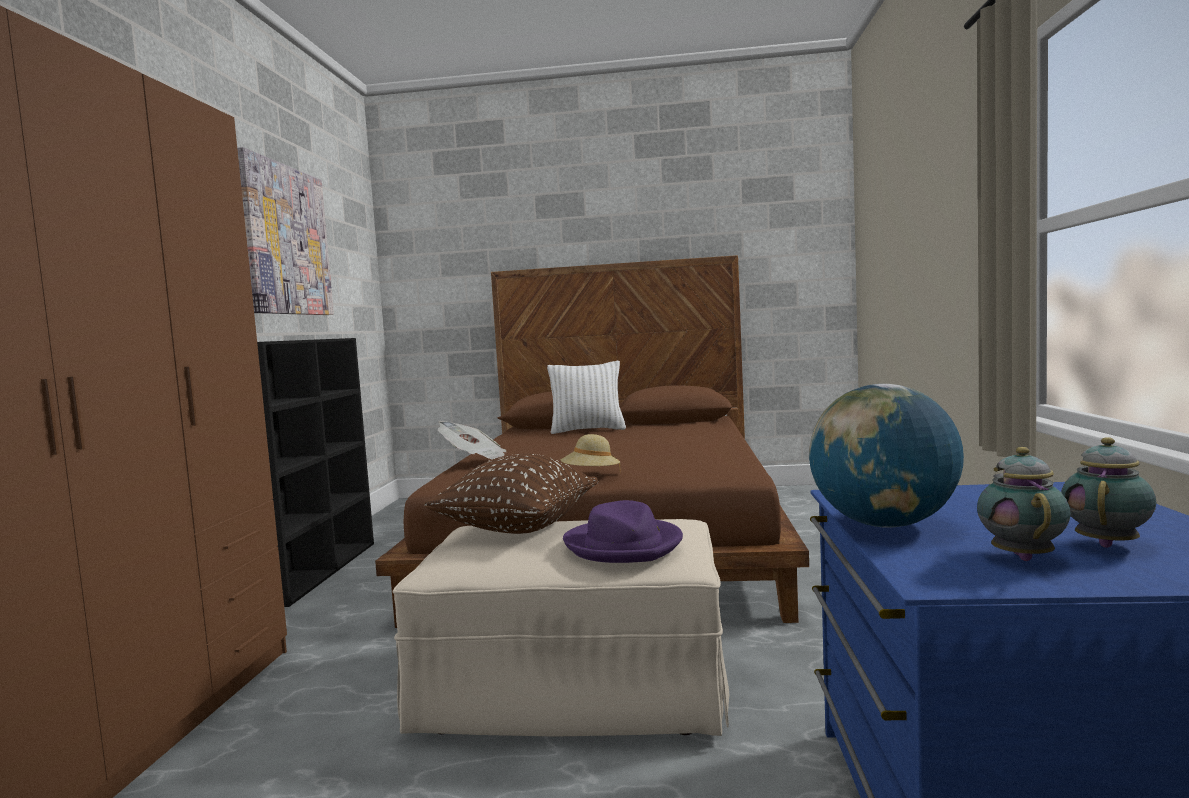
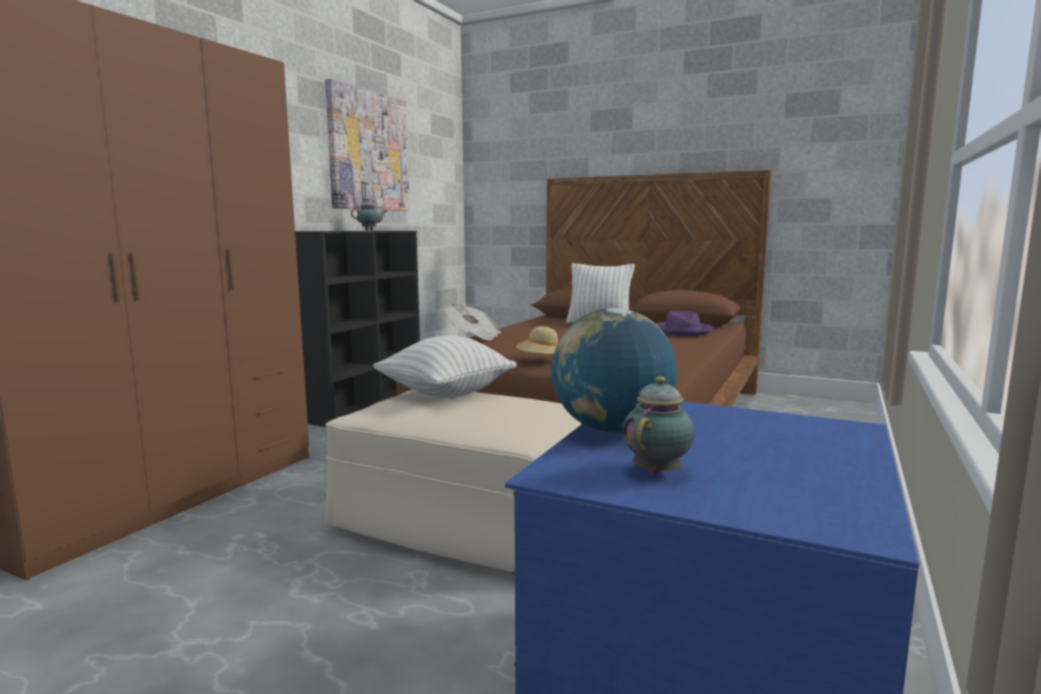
camera: 20 degrees right, 5 degrees up
brown pillow [424,454,598,534] -> white pillow [373,336,517,398]
purple hat [563,500,683,563] -> purple hat moved to [656,311,713,336]
teapot [1061,437,1156,548] -> teapot moved to [351,199,387,231]

